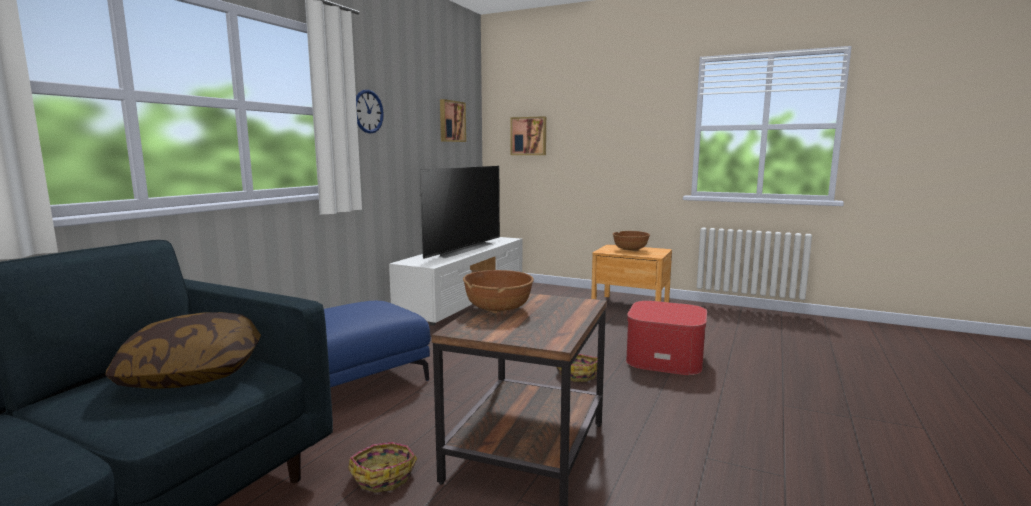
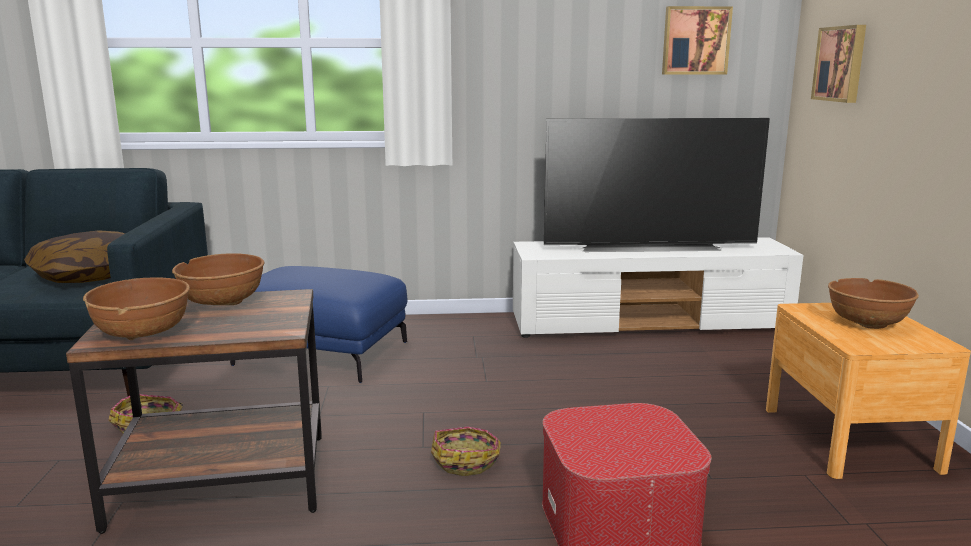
camera: 60 degrees right, 5 degrees up
wall clock [356,90,384,134] -> none
none -> brown bowl [83,278,190,340]

